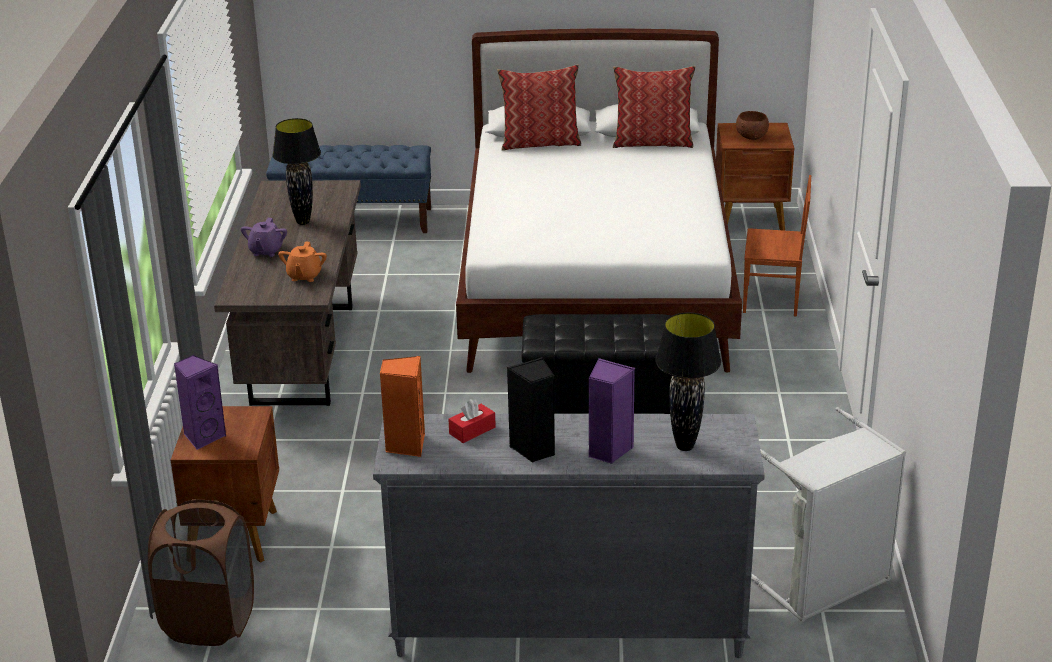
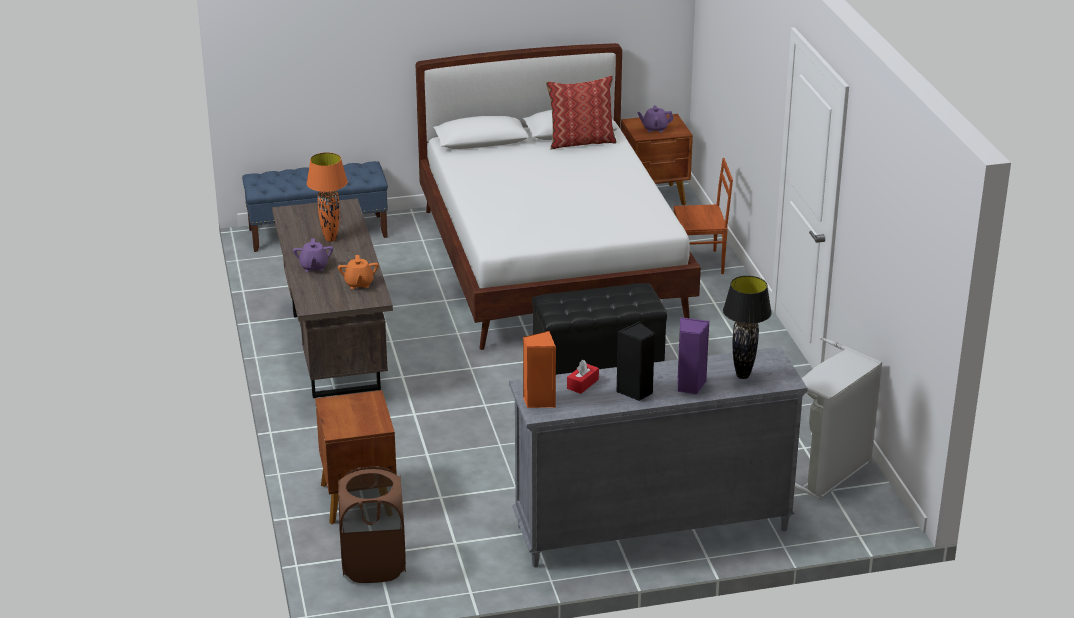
camera: 15 degrees left, 0 degrees up
purple speaker [174,355,226,450] -> none
black table lamp [272,118,321,225] -> orange table lamp [307,152,348,242]
pillow [497,64,581,151] -> none
brown bowl [736,111,769,140] -> purple teapot [637,105,673,132]

